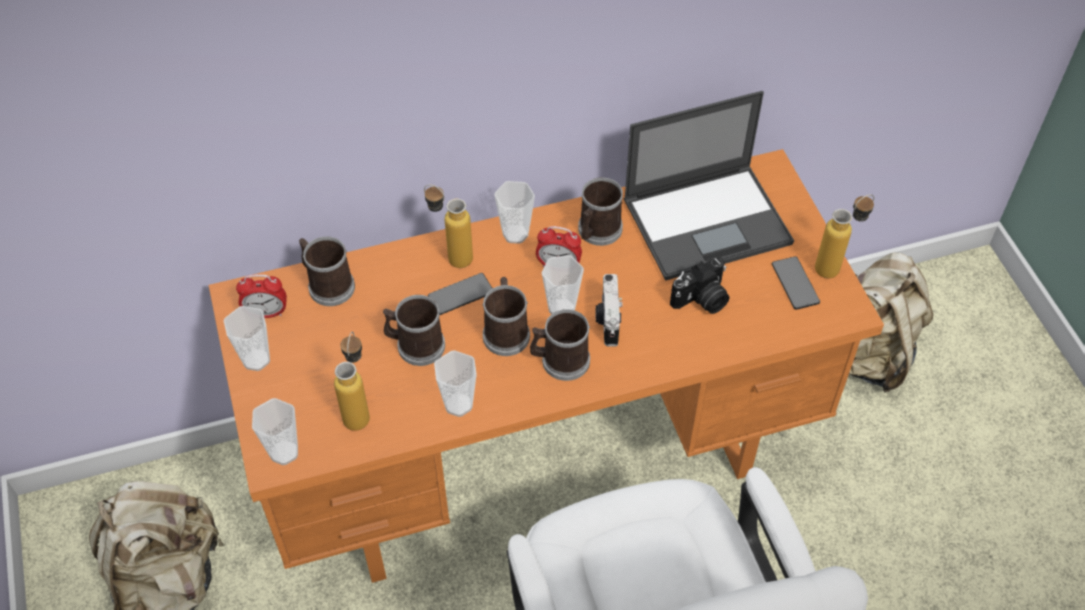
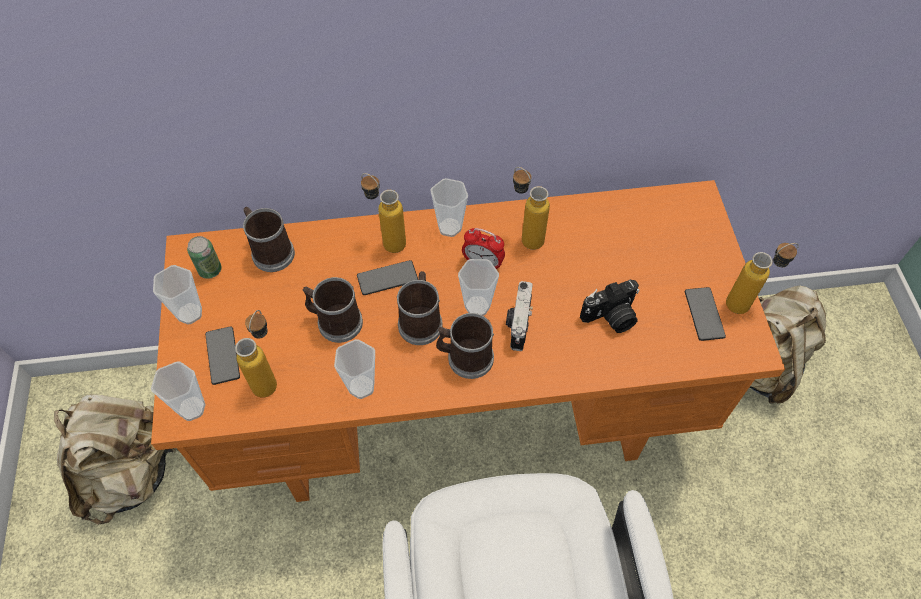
camera: 10 degrees right, 5 degrees up
alarm clock [236,274,287,318] -> can [187,236,222,279]
mug [578,177,623,246] -> bottle [513,167,550,250]
laptop [624,91,794,281] -> none
none -> phone [205,326,240,385]

